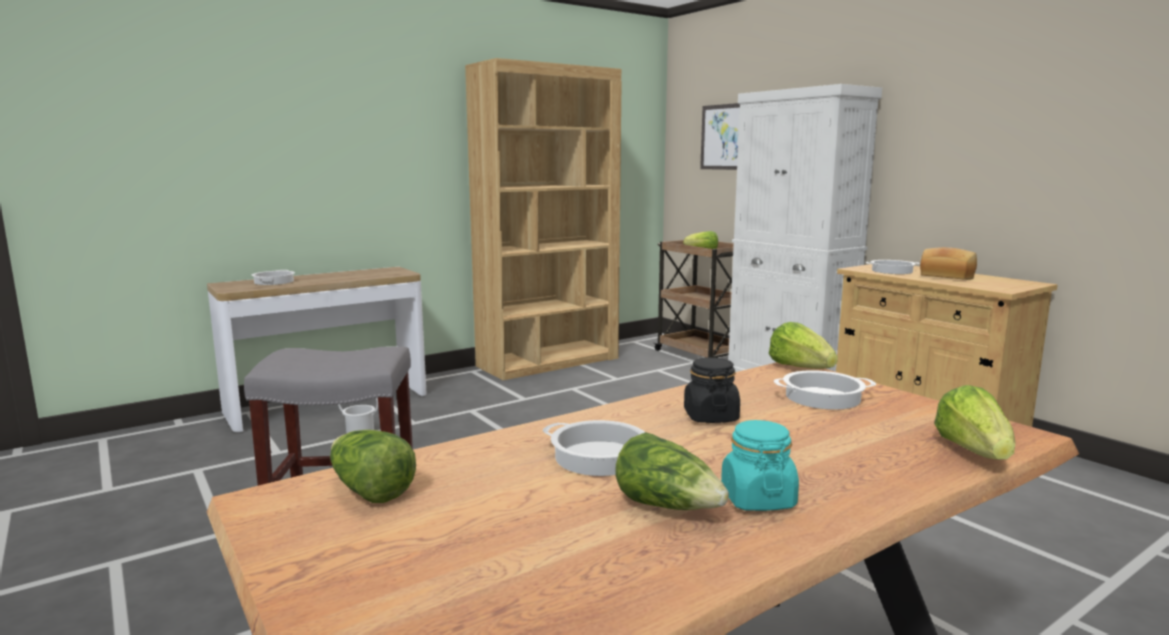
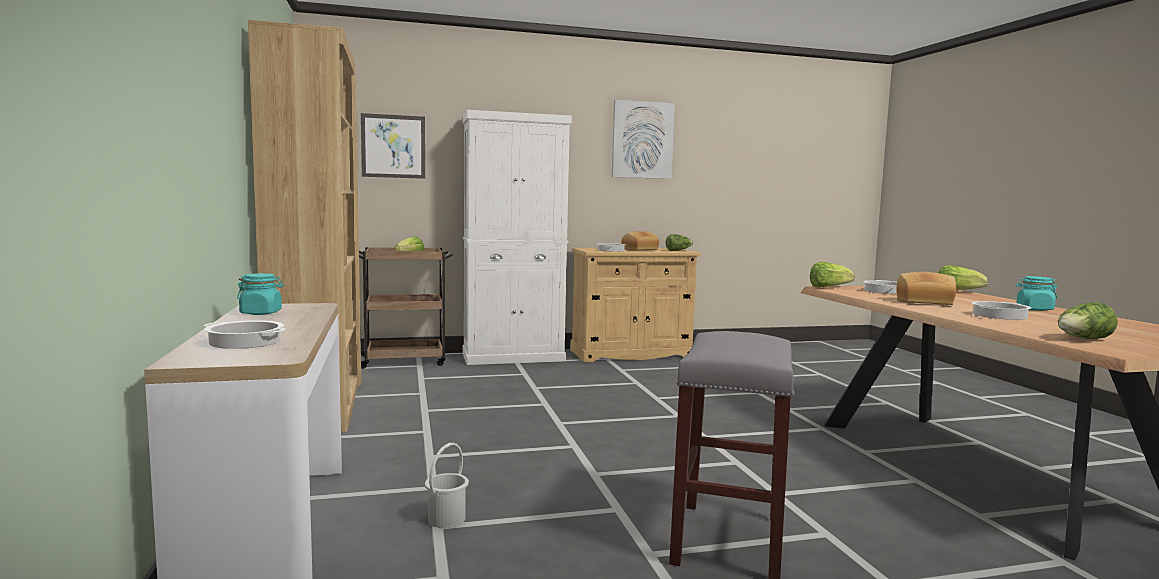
camera: 70 degrees left, 5 degrees down
lettuce [615,432,729,510] -> lettuce moved to [666,234,693,251]
black jar [684,357,740,423] -> bread [896,272,956,305]
none -> turquoise jar [237,273,284,315]
none -> picture [612,100,675,179]

